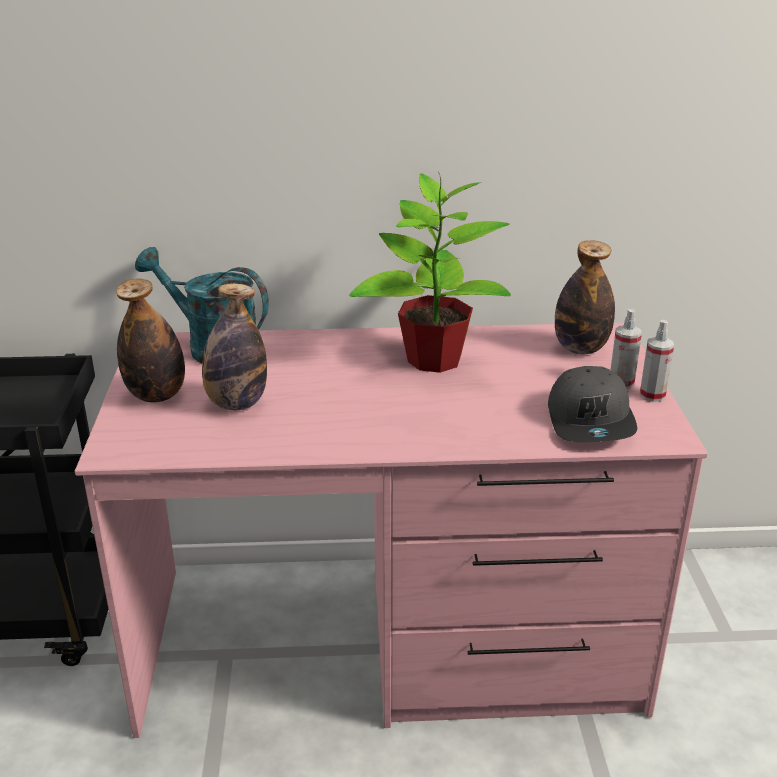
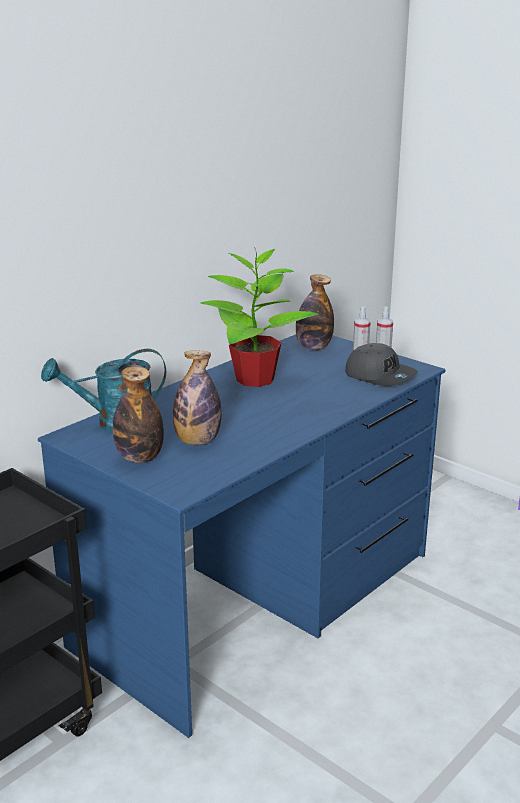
camera: 45 degrees left, 5 degrees down
pink desk [75,323,708,738] -> blue desk [38,334,446,738]

